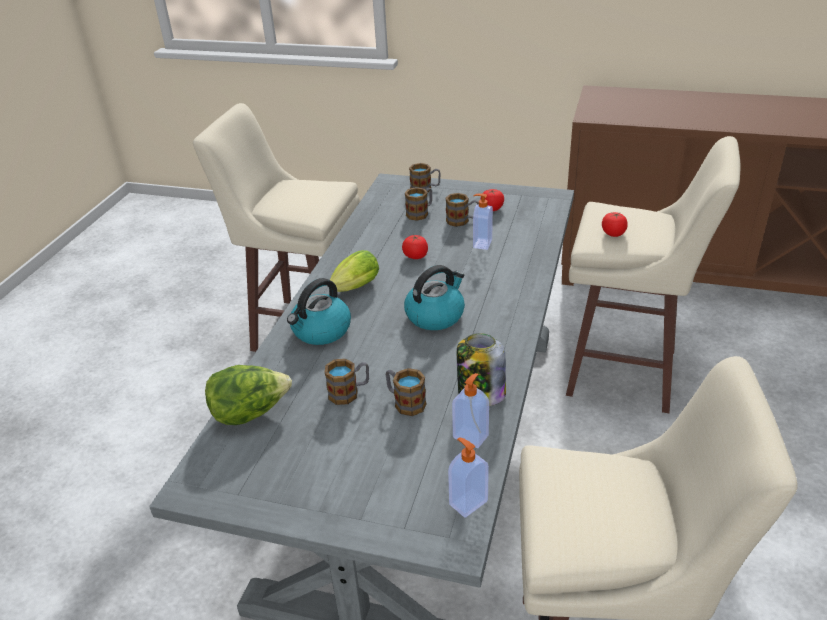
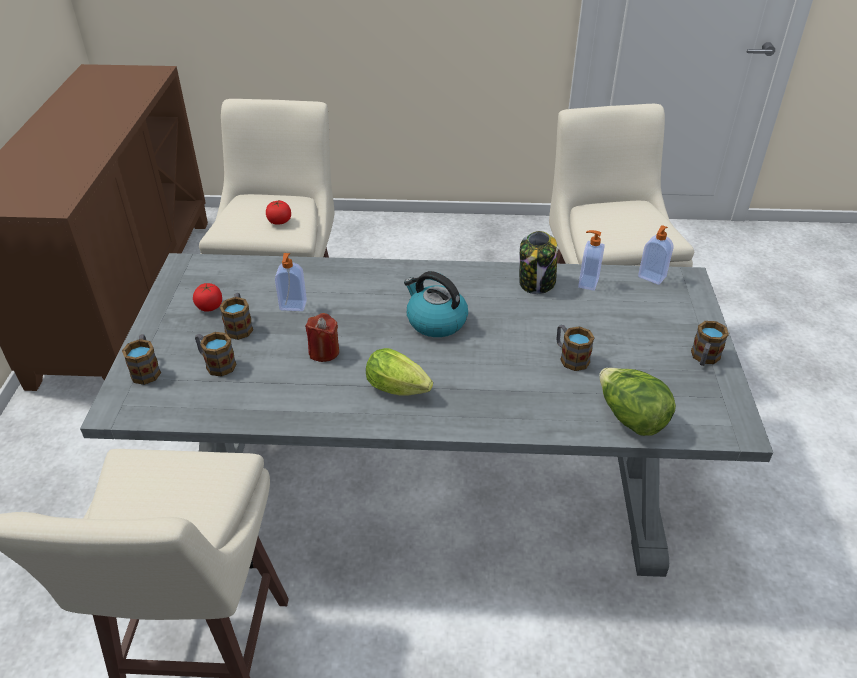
camera: 105 degrees left, 5 degrees up
kettle [287,278,351,345] -> none
mug [386,368,427,416] -> mug moved to [691,321,729,366]
tomato [402,234,428,259] -> red candle [305,313,339,362]

